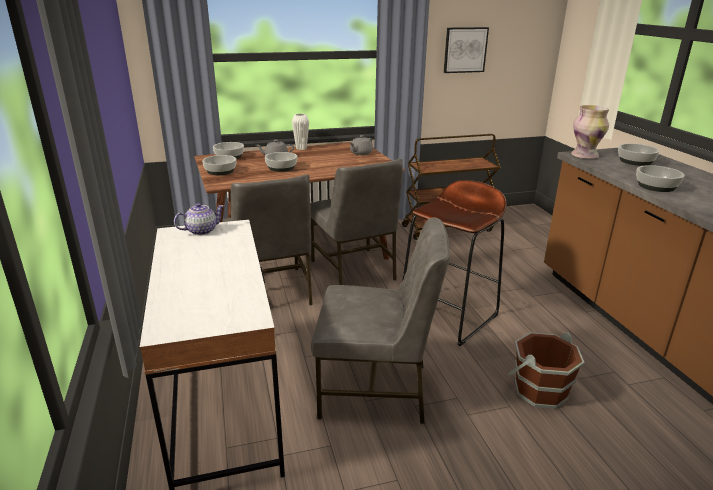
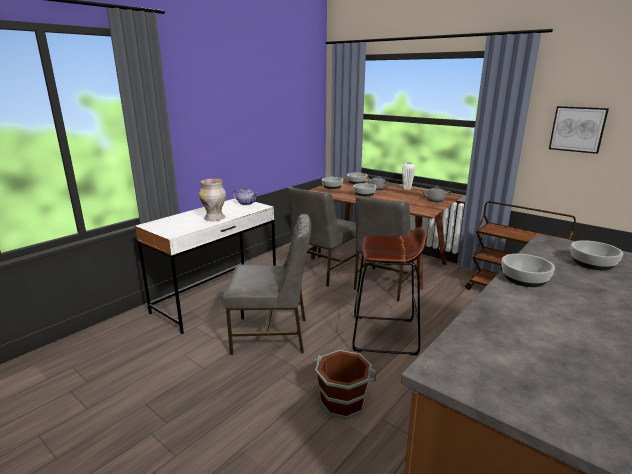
camera: 55 degrees right, 5 degrees down
grey chair [311,217,450,424] -> grey chair turned 60 degrees counterclockwise [223,214,311,355]
vase [571,105,609,159] -> vase moved to [199,179,226,221]

